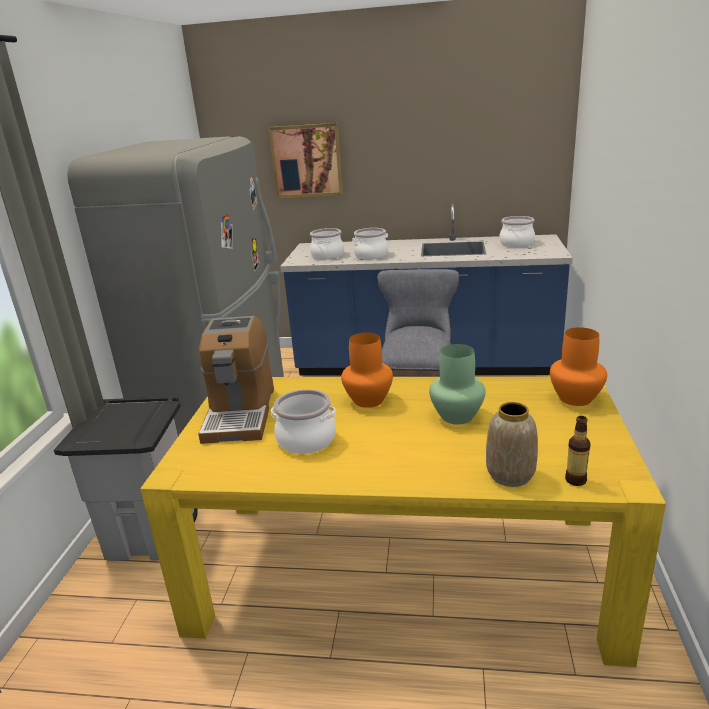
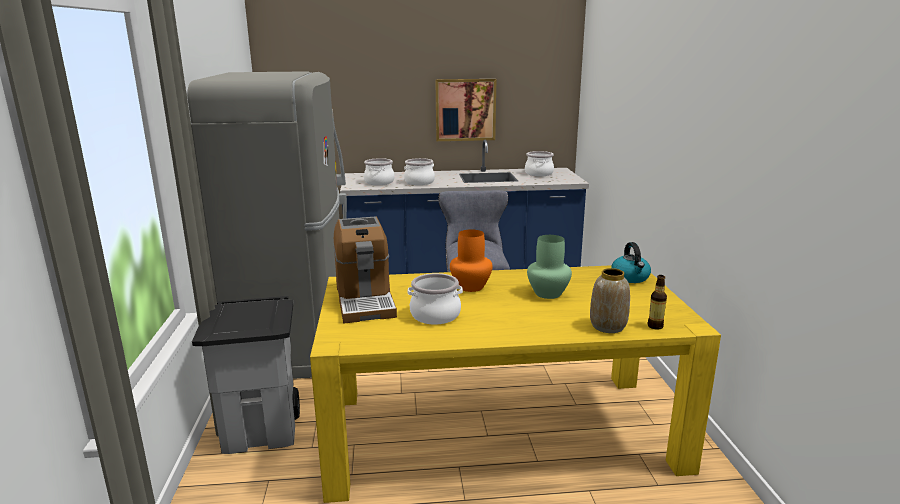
camera: 15 degrees left, 5 degrees down
picture [269,123,343,198] -> picture moved to [436,79,496,141]
orange vase [550,327,607,406] -> kettle [611,242,651,283]

